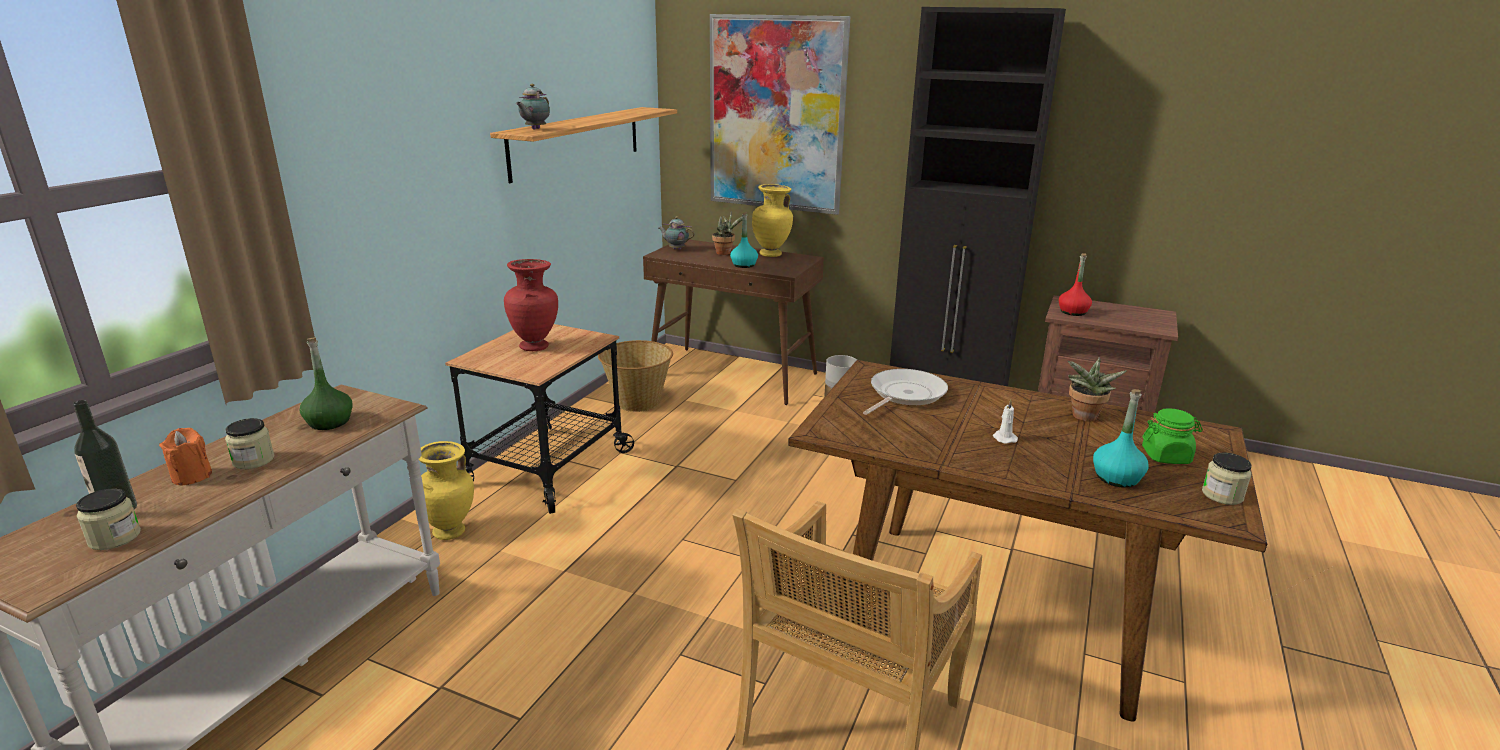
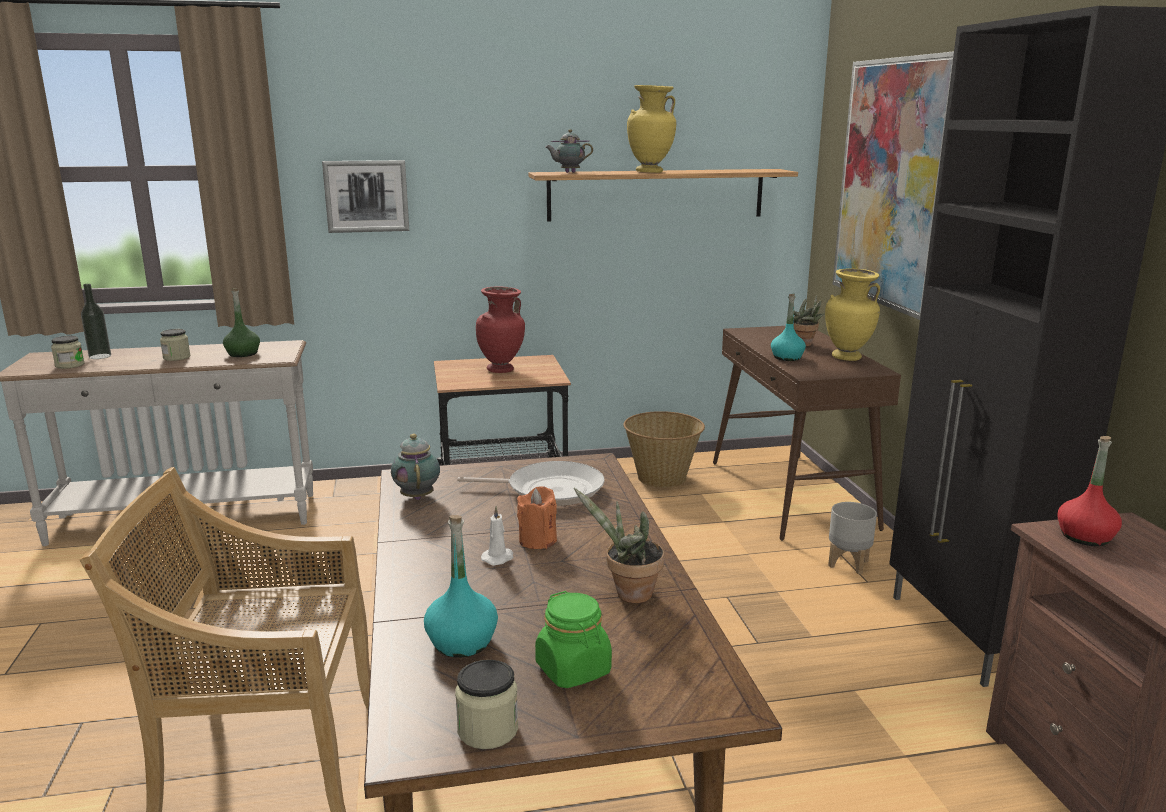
camera: 55 degrees right, 5 degrees down
orange candle [159,428,212,486] -> orange candle moved to [517,486,557,549]
yellow vase [419,441,474,540] -> yellow vase moved to [627,85,676,173]
teapot [659,216,694,250] -> teapot moved to [391,434,440,500]
none -> picture [322,160,409,233]

